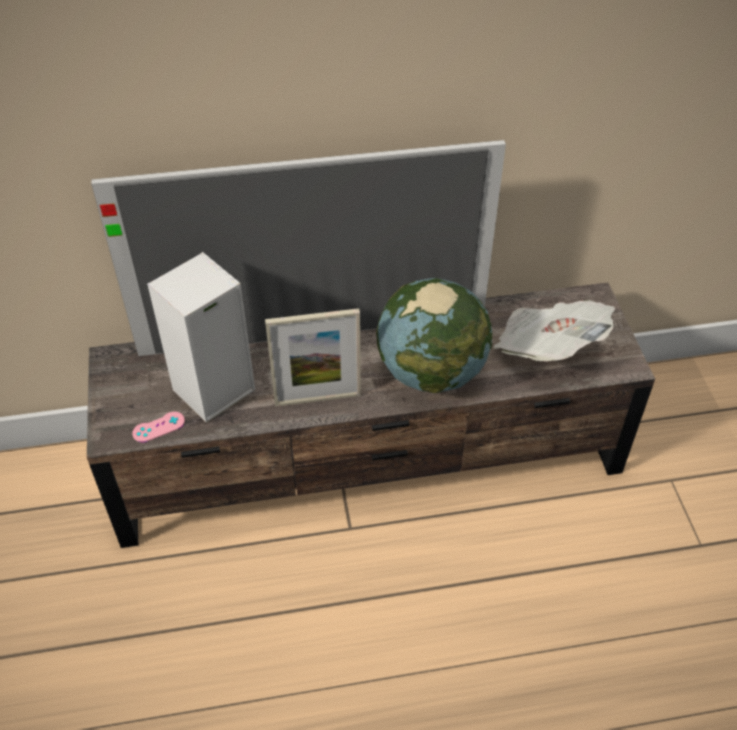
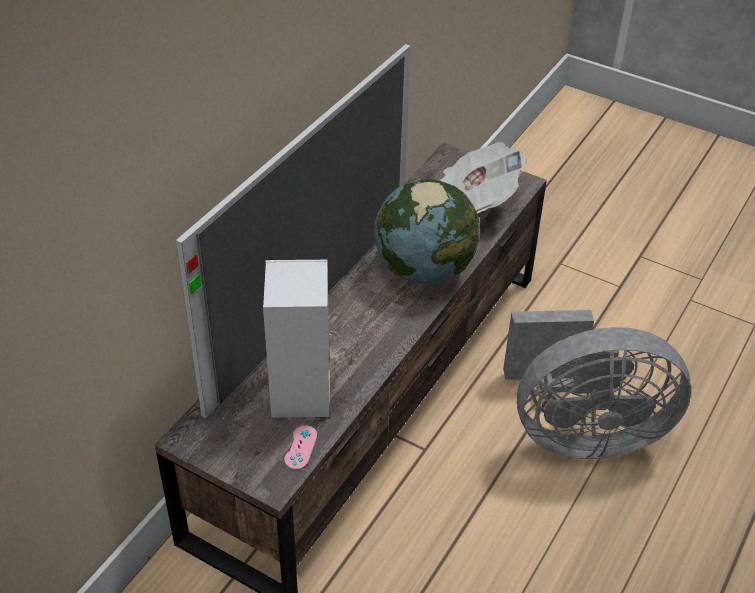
camera: 50 degrees left, 5 degrees down
picture frame [265,308,361,407] -> none
none -> grey fan [503,310,691,459]

